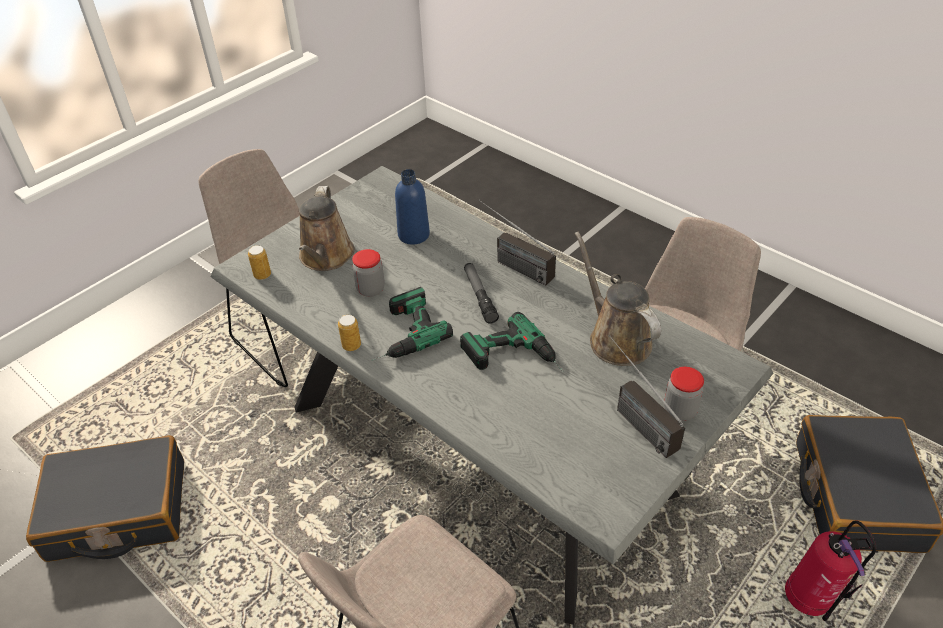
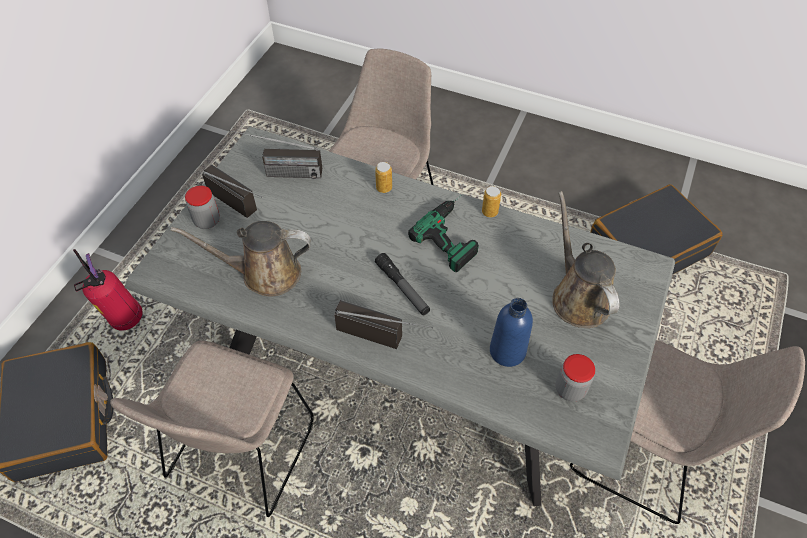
camera: 160 degrees right, 10 degrees up
can [248,245,271,280] -> can moved to [375,162,392,193]
jar [352,249,385,297] -> jar moved to [556,354,595,402]
power drill [460,312,564,372] -> none
brown watering can [575,232,661,366] -> brown watering can turned 135 degrees clockwise [170,221,311,297]
none -> radio [229,130,322,179]

